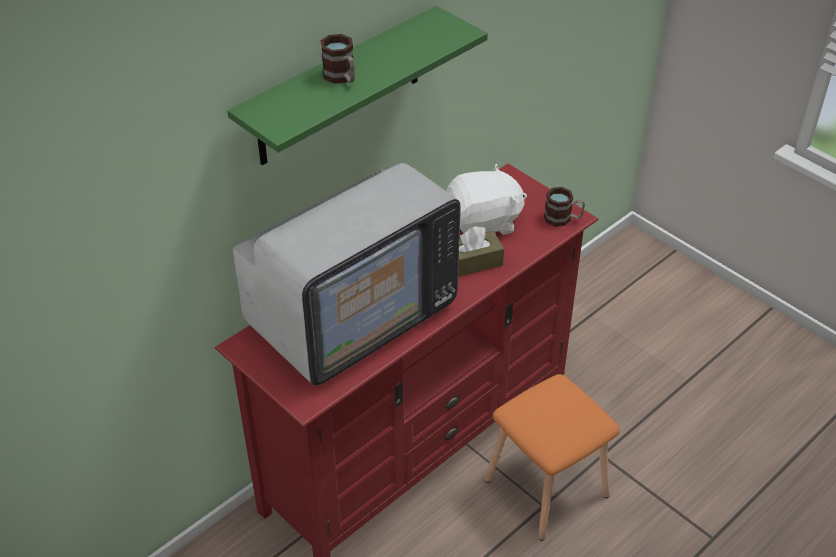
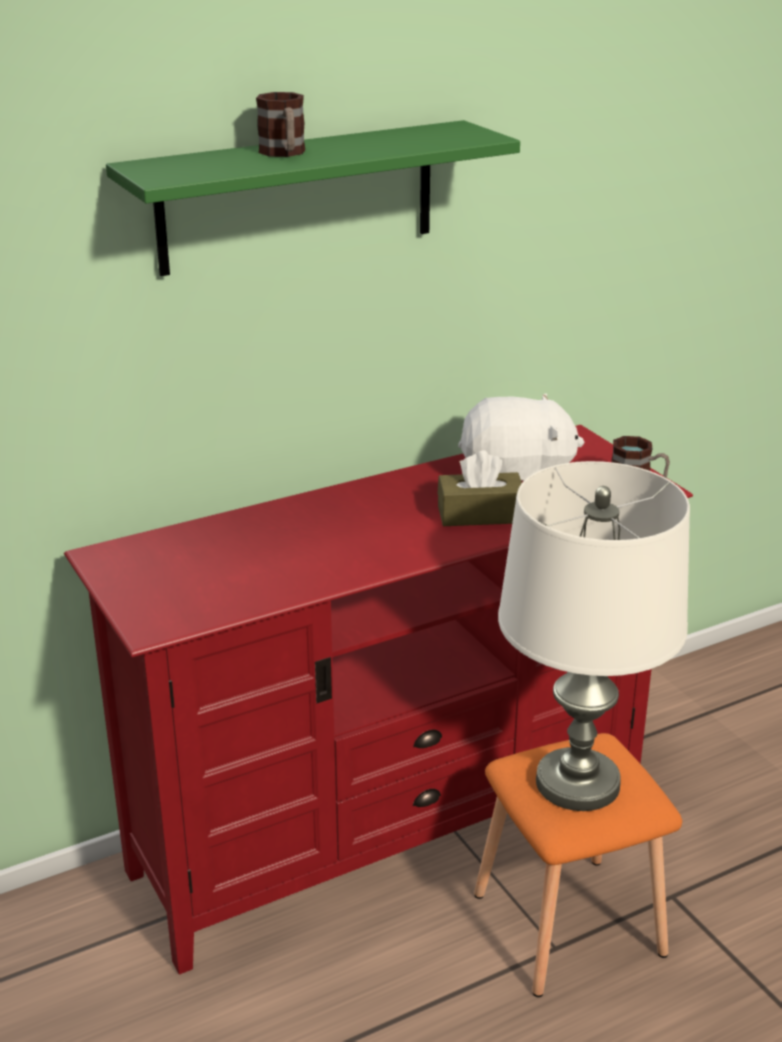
camera: 15 degrees right, 15 degrees down
television [233,163,461,386] -> none
none -> white table lamp [498,461,690,811]

